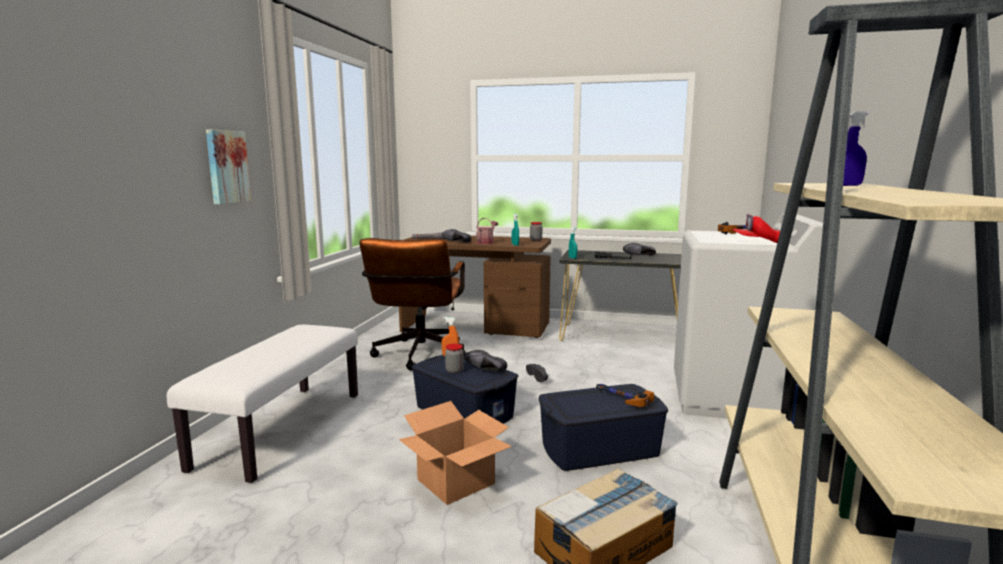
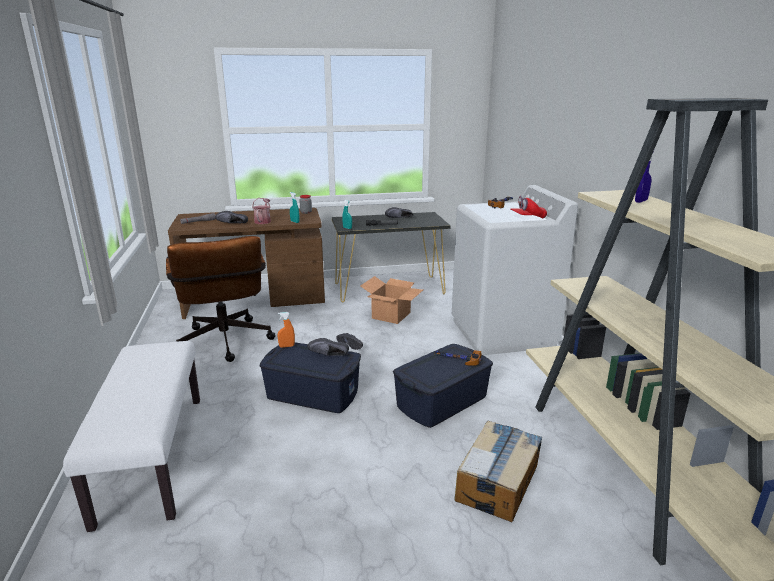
camera: 25 degrees left, 10 degrees up
picture [206,129,251,204] -> none
cardboard box [399,401,512,505] -> cardboard box moved to [361,276,423,324]
jar [445,344,464,374] -> none

